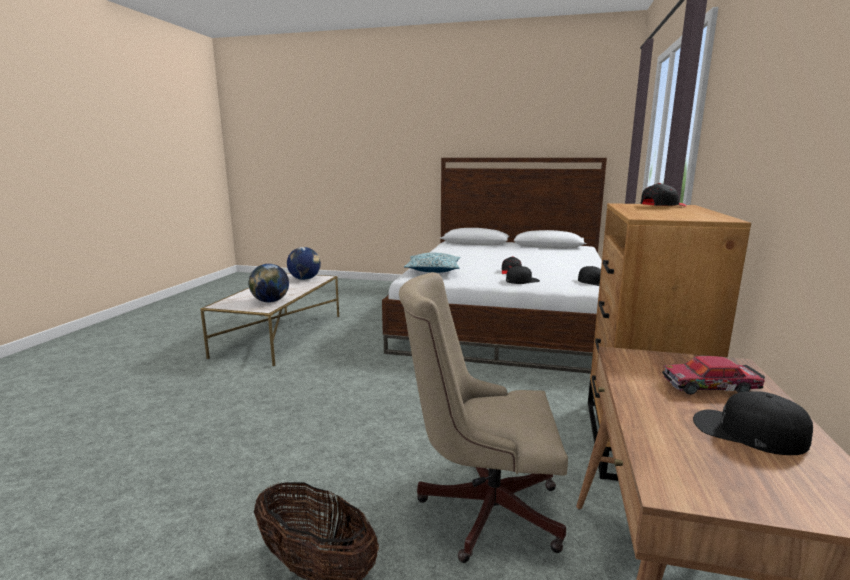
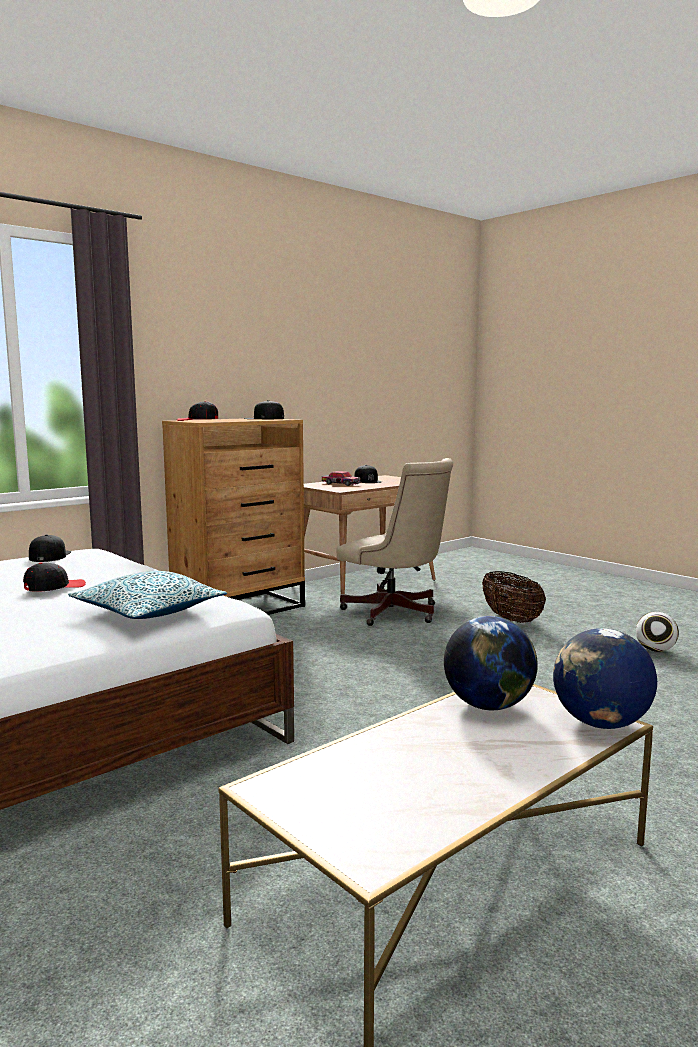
camera: 145 degrees left, 5 degrees down
globe [287,247,321,280] -> globe moved to [553,628,657,729]
black cap [506,266,540,284] -> black cap moved to [244,400,284,419]
none -> football [636,612,679,652]

